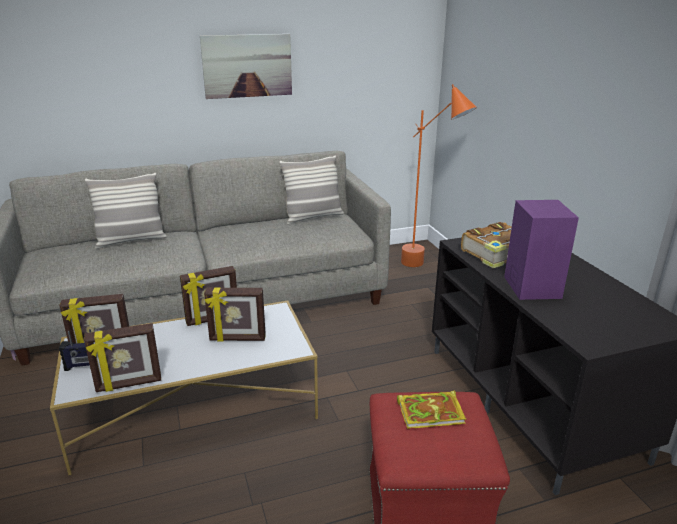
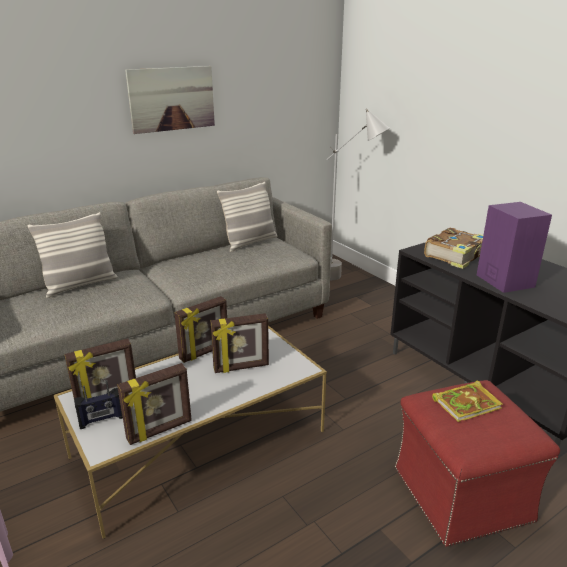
camera: 15 degrees left, 0 degrees up
orange floor lamp [401,84,477,267] -> grey floor lamp [327,109,390,280]

